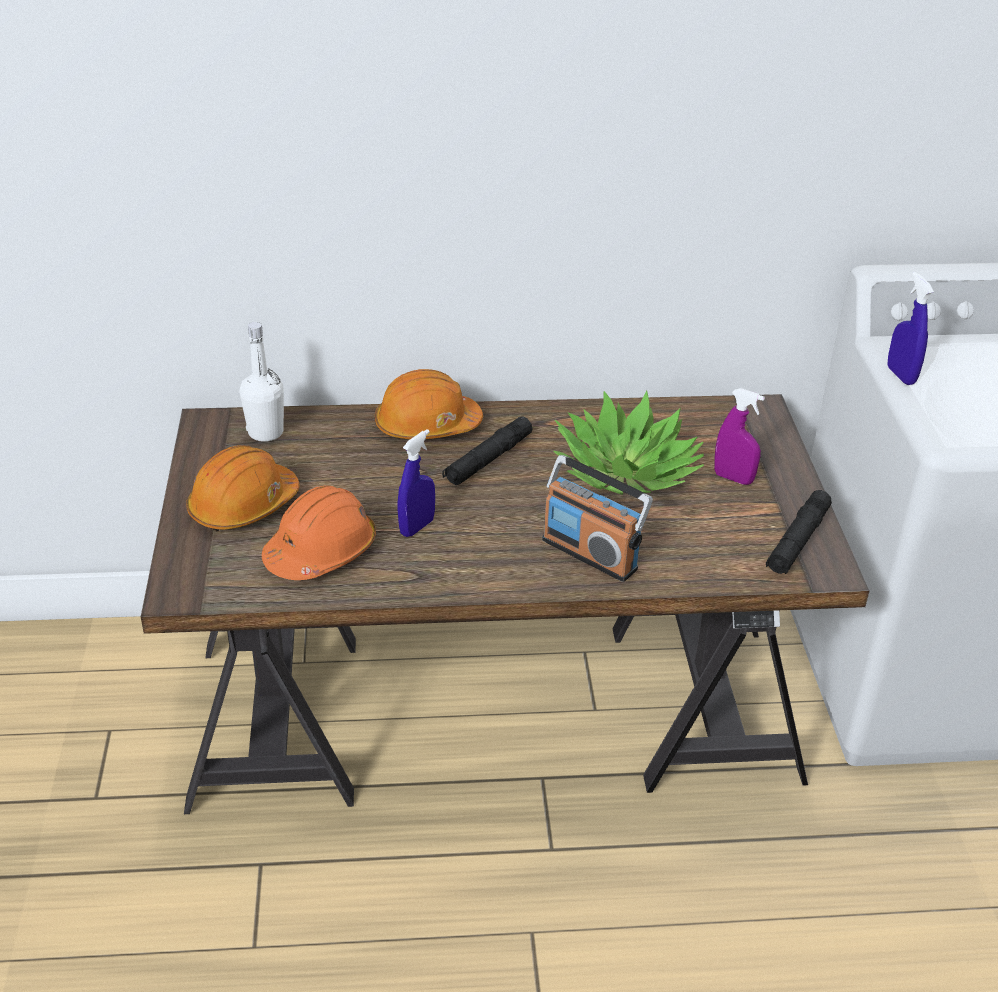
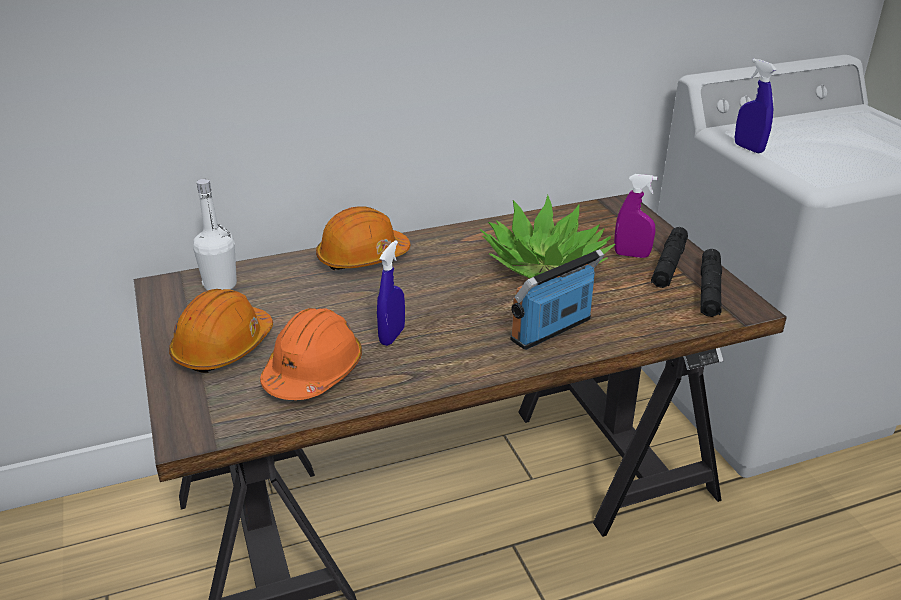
camera: 15 degrees left, 5 degrees down
black flashlight [442,416,533,485] -> black flashlight moved to [651,227,688,288]
radio [542,455,653,582] -> radio turned 120 degrees clockwise [510,249,604,350]

